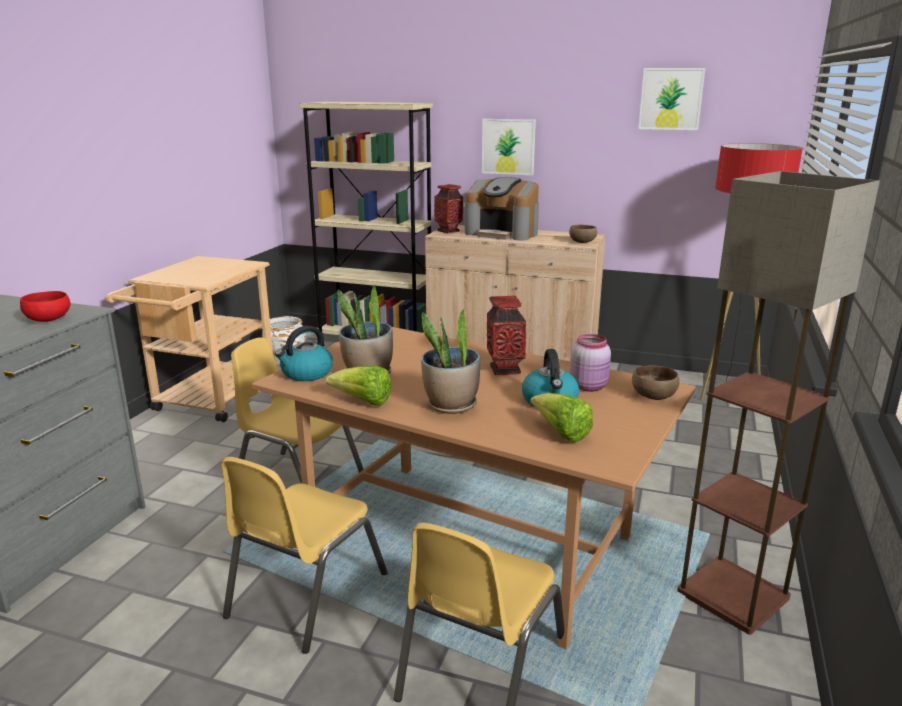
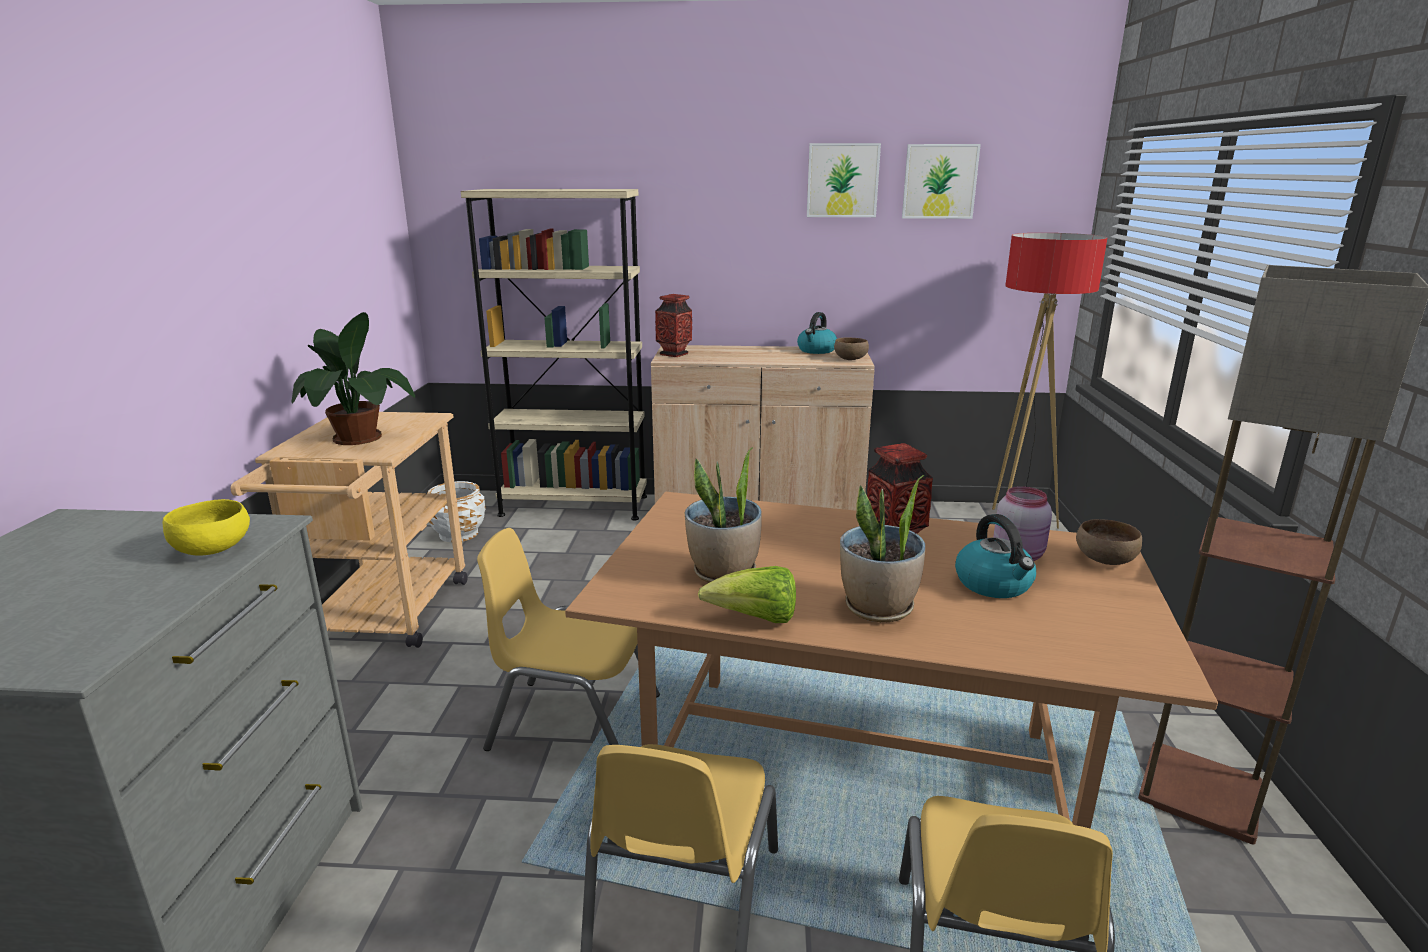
camera: 15 degrees left, 0 degrees up
red bowl [20,291,71,322] -> yellow bowl [162,499,250,556]
kettle [275,326,333,381] -> kettle moved to [797,312,837,354]
coffee machine [464,177,539,241] -> none
picture [482,119,536,175] -> picture moved to [807,143,881,217]
lettuce [530,393,593,443] -> none
none -> potted plant [291,312,415,445]

